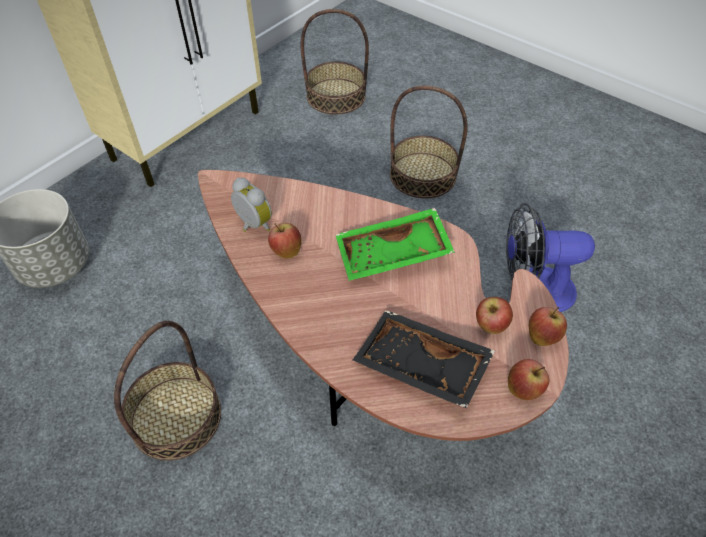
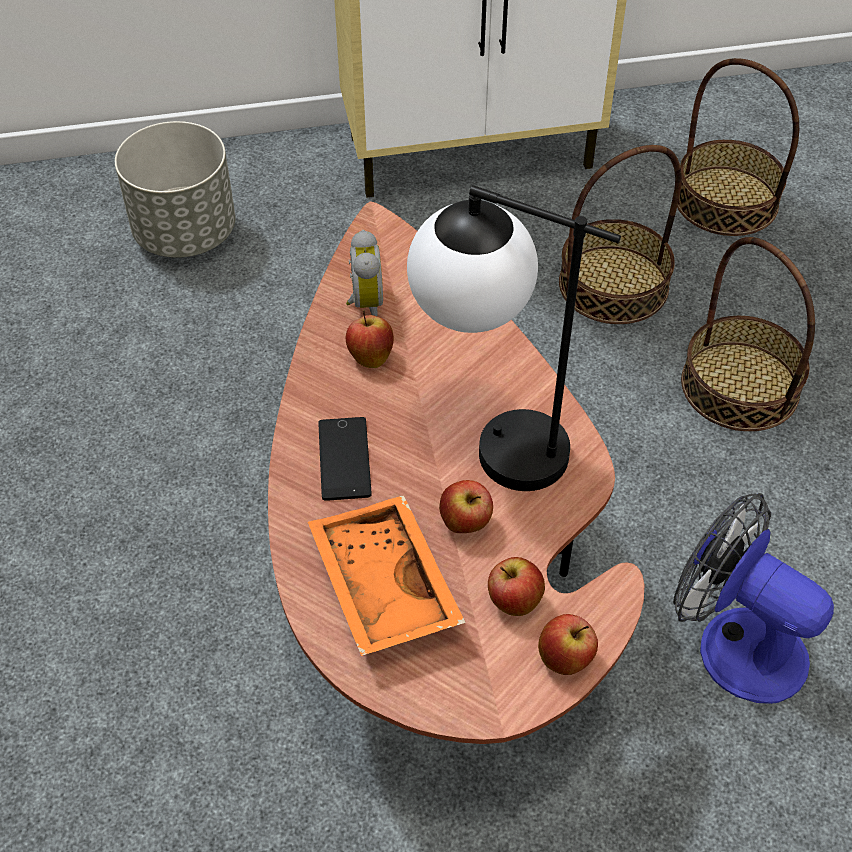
camera: 40 degrees right, 0 degrees up
basket [114,321,221,461] -> basket moved to [559,145,682,324]
green tray [336,208,455,281] -> table lamp [407,185,621,491]
black tray [353,310,495,409] -> orange tray [308,495,466,656]
apple [508,359,549,400] -> apple moved to [439,480,493,533]
none -> phone [318,417,372,501]

